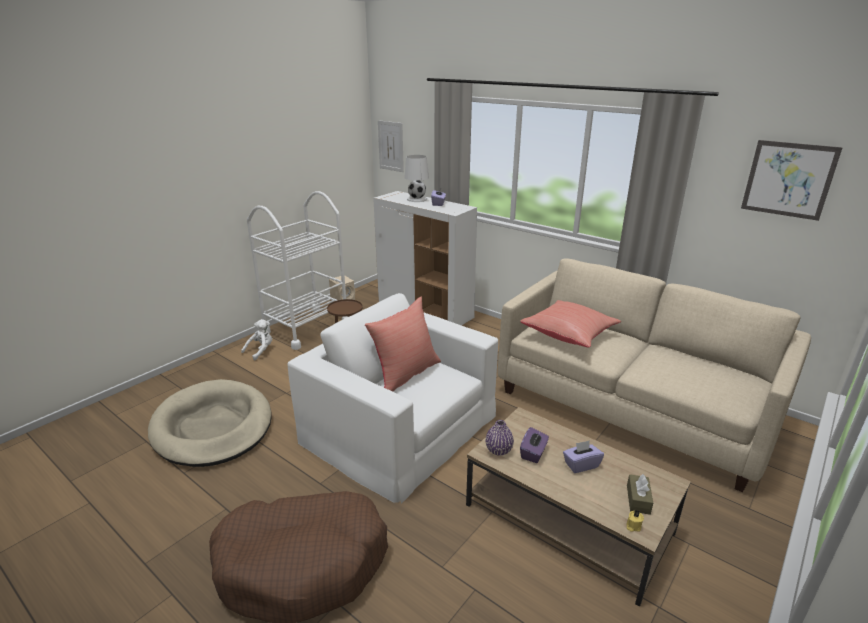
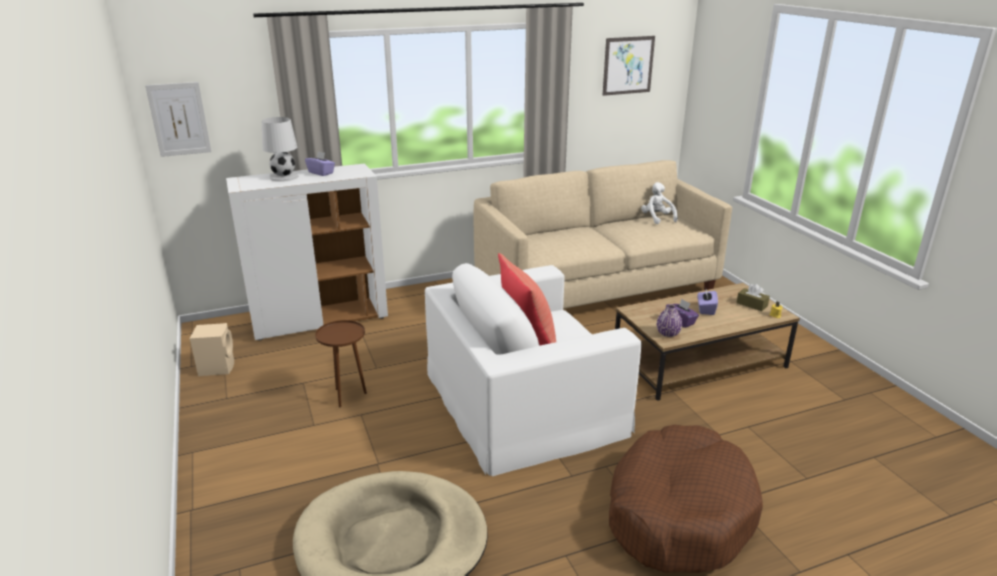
camera: 60 degrees left, 0 degrees up
white plush toy [241,319,272,360] -> white plush toy moved to [641,182,678,224]
white cart [247,191,348,350] -> none
red pillow [520,300,621,347] -> none

